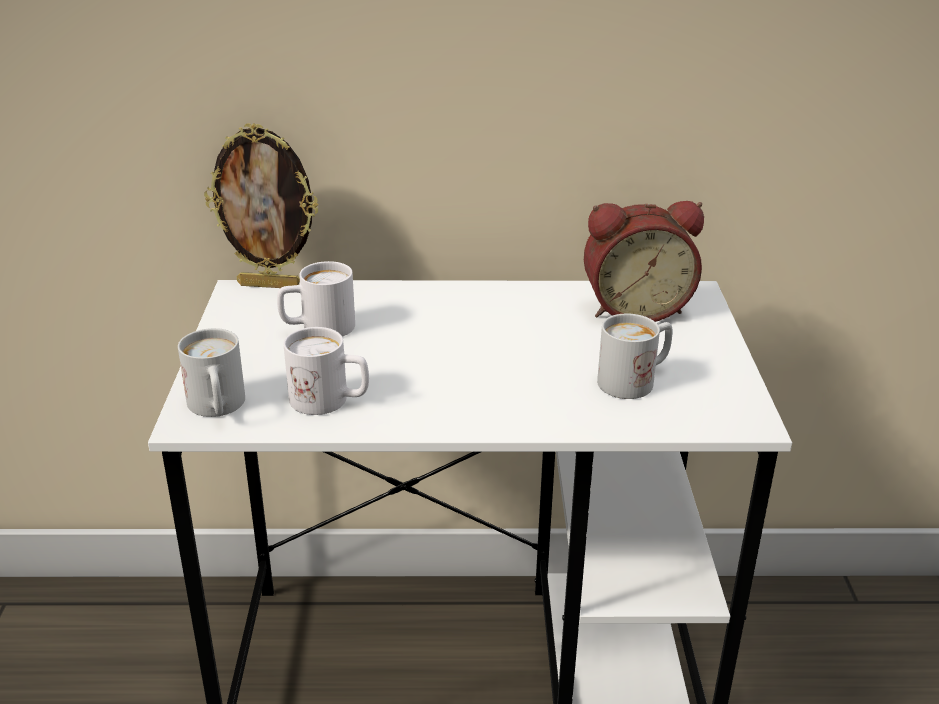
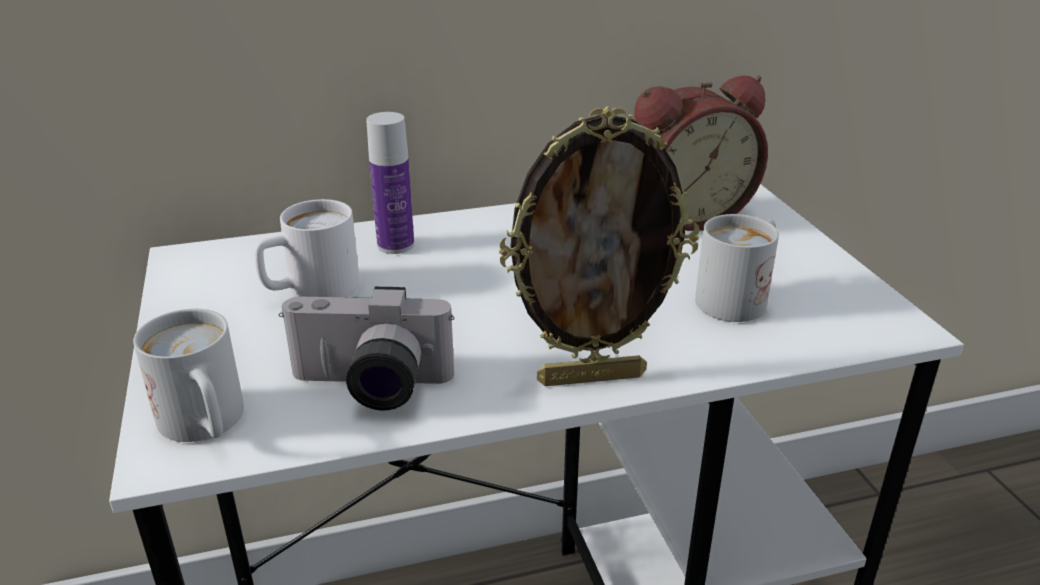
camera: 15 degrees left, 0 degrees up
picture frame [204,123,319,288] -> picture frame moved to [499,106,699,386]
white mug [284,327,369,415] -> camera [279,287,454,411]
none -> bottle [366,112,414,254]

